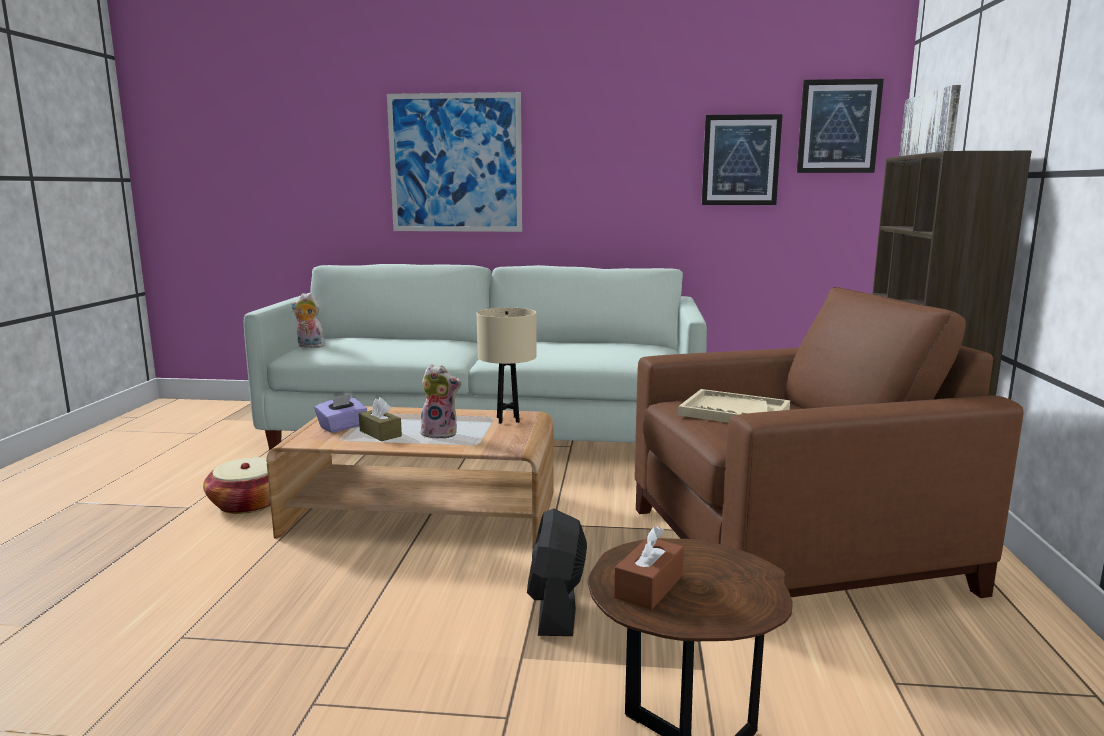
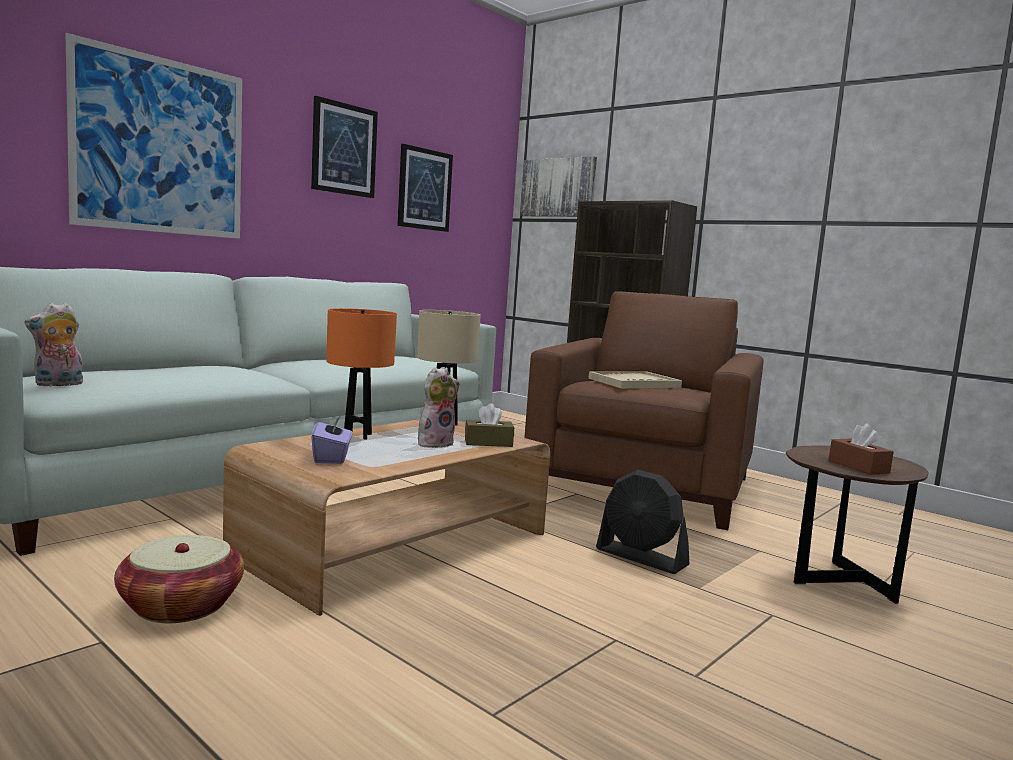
camera: 55 degrees left, 5 degrees down
brown tissue box [359,397,402,441] -> brown tissue box moved to [465,404,514,447]
picture [797,79,884,173] -> picture moved to [311,96,378,198]
none -> orange table lamp [326,308,397,440]

